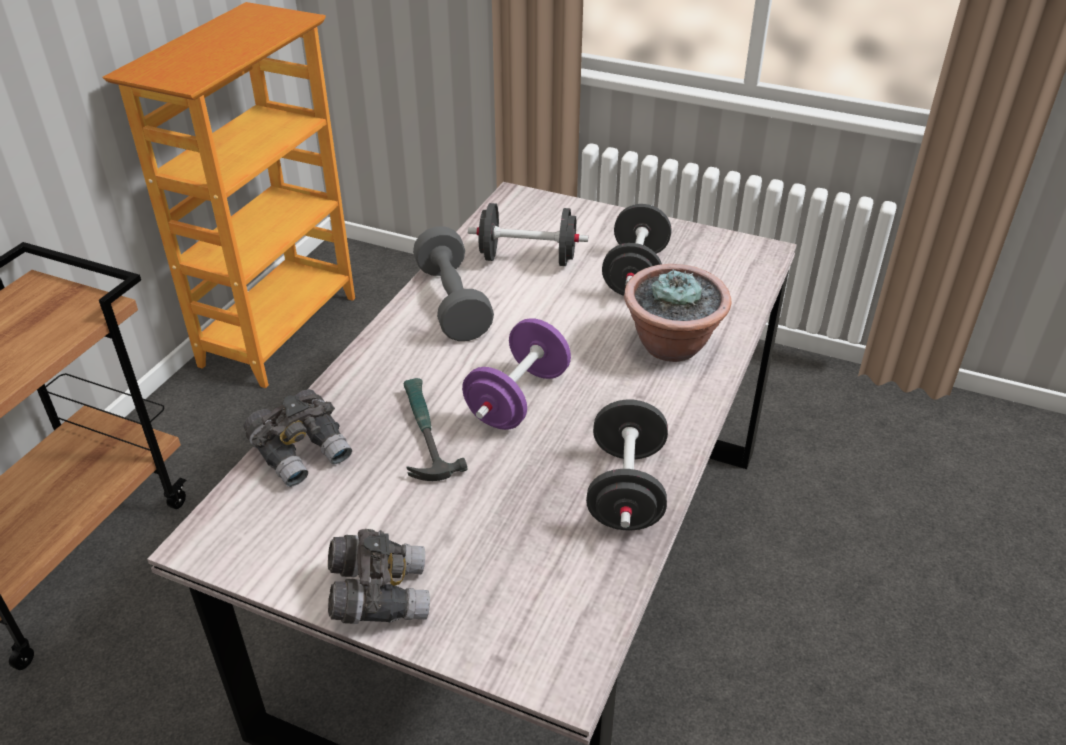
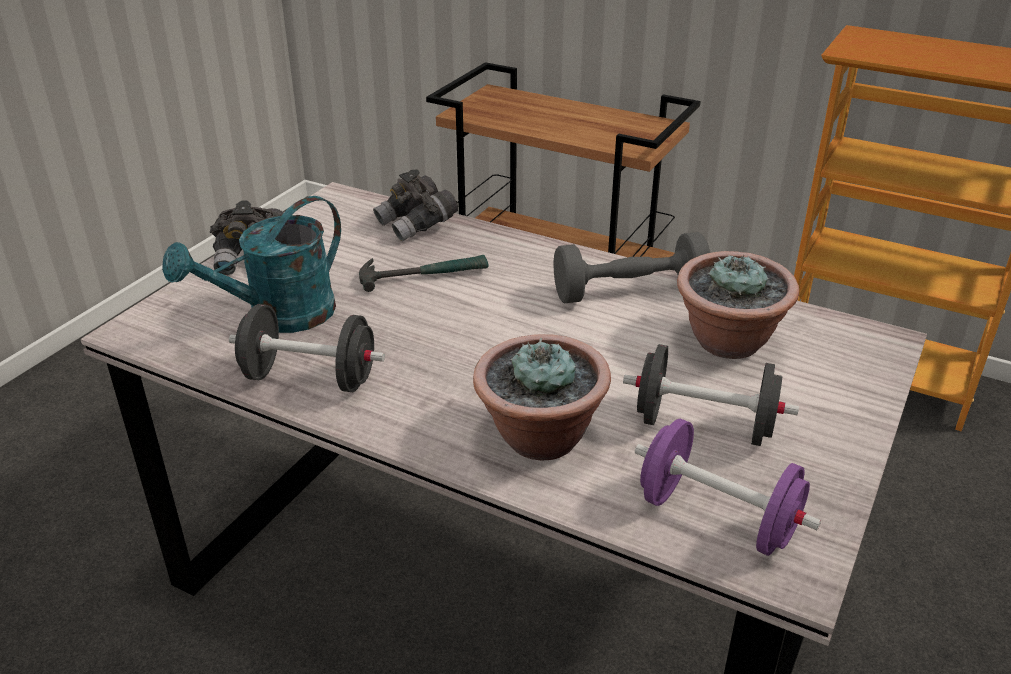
camera: 95 degrees right, 5 degrees down
purple dumbbell [462,318,571,430] -> purple dumbbell moved to [635,419,821,556]
black dumbbell [468,203,589,266] -> potted plant [677,251,799,359]
none -> turquoise watering can [162,196,341,333]

